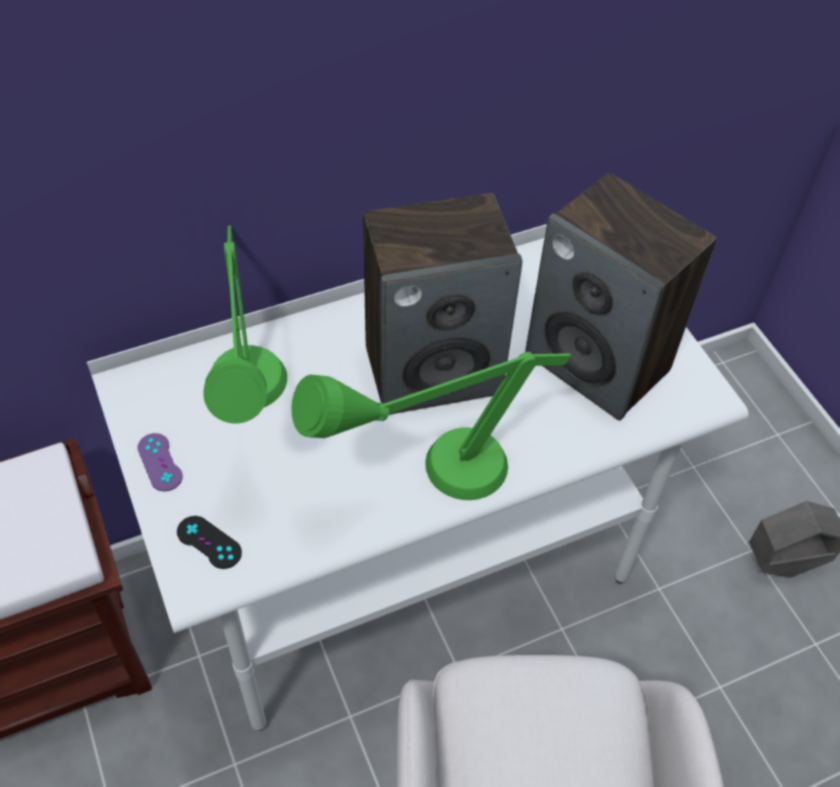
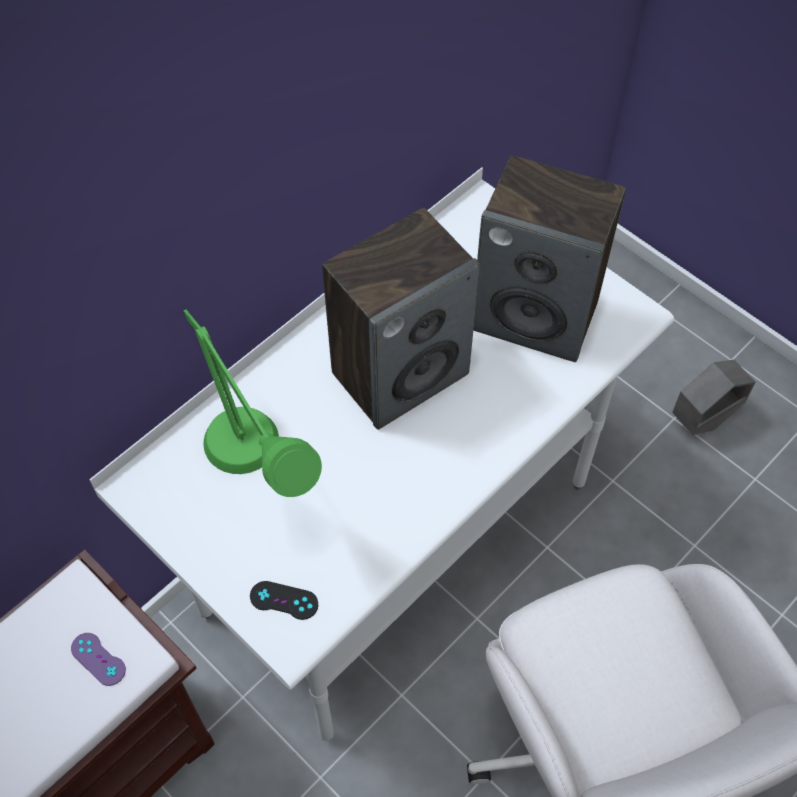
camera: 20 degrees left, 5 degrees up
purple game controller [138,433,183,491] -> purple game controller moved to [71,633,126,686]
green table lamp [291,352,571,500] -> none

